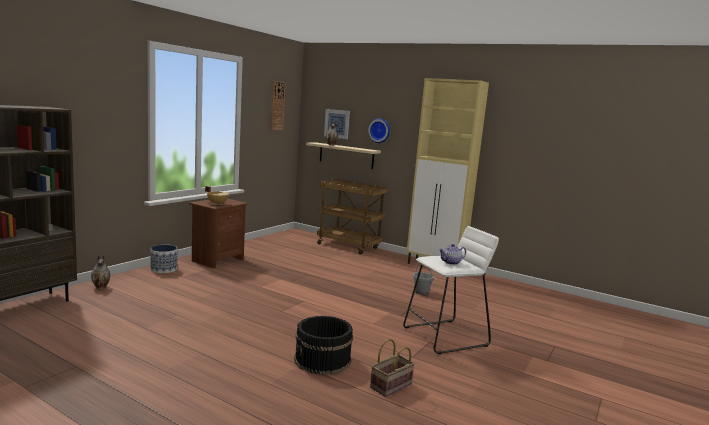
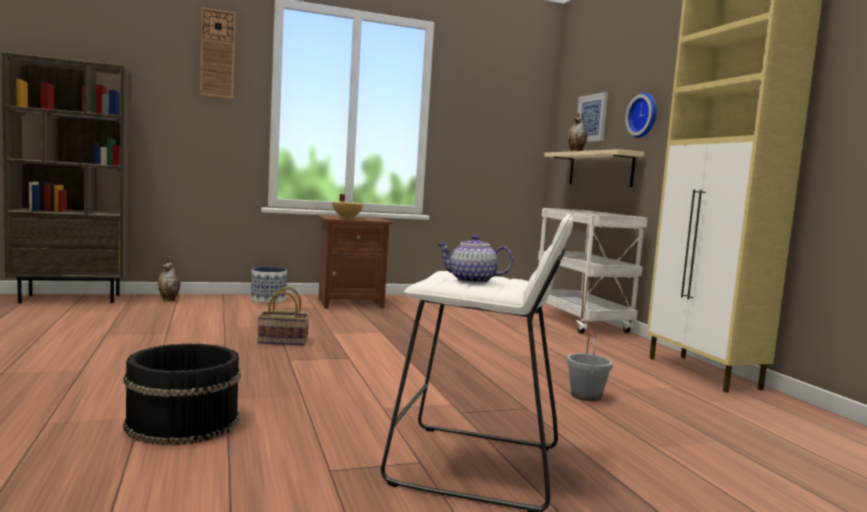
camera: 40 degrees right, 5 degrees down
wall clock [271,81,286,130] -> wall clock moved to [200,7,235,99]
brown cart [317,179,387,255] -> white cart [535,208,648,334]
basket [370,339,415,397] -> basket moved to [257,287,310,346]

